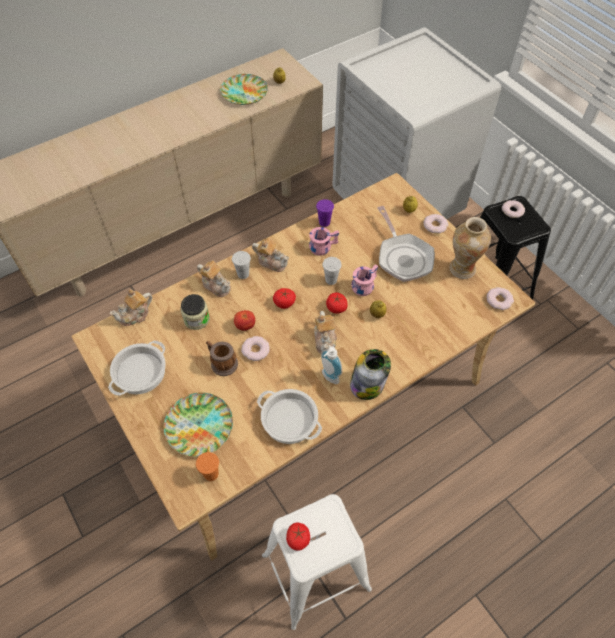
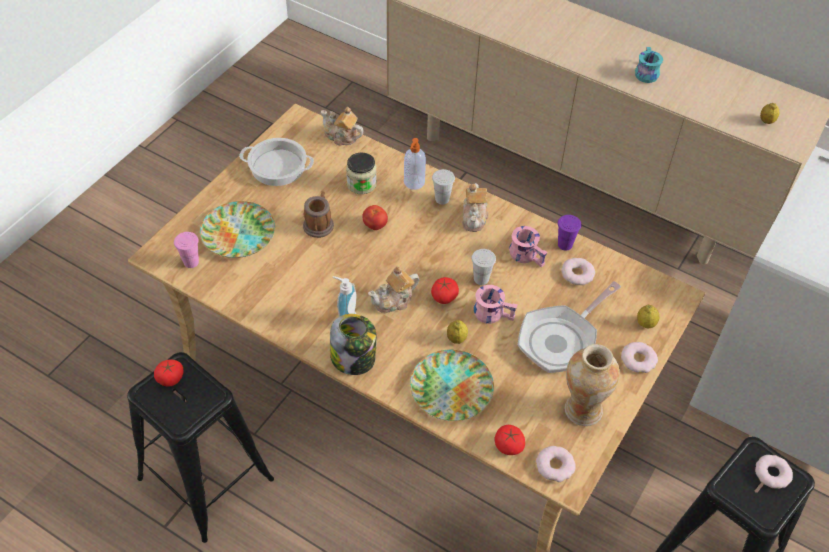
camera: 65 degrees right, 5 degrees down
orange cup [196,452,219,481] -> pink cup [174,232,199,268]
teapot [197,260,231,297] -> soap dispenser [404,138,426,190]
plate [220,74,268,105] -> plate moved to [410,350,494,421]
donut [241,336,270,361] -> donut moved to [561,258,595,285]
cooking pot [257,389,322,444] -> none
white stool [262,494,372,630] -> black stool [127,352,274,543]
tomato [273,288,296,309] -> tomato moved to [495,425,525,455]
none -> turquoise mug [635,47,663,83]

